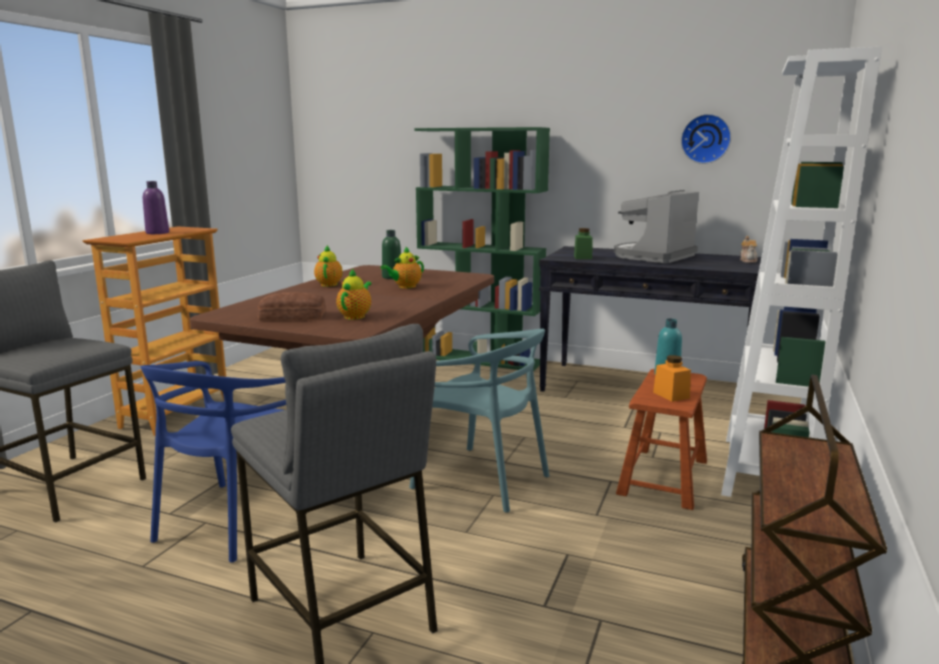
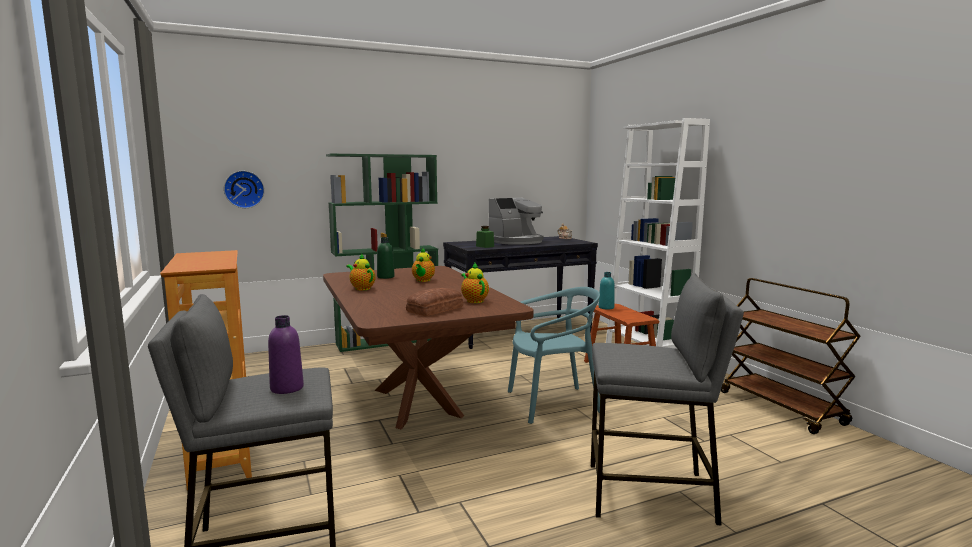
camera: 45 degrees left, 5 degrees down
blue chair [141,361,286,563] -> none
purple bottle [143,181,169,234] -> purple bottle moved to [268,315,304,394]
coffee machine [614,190,699,263] -> coffee machine turned 120 degrees counterclockwise [489,198,544,245]
orange jar [653,355,691,402] -> none
wall clock [681,114,731,164] -> wall clock moved to [224,171,265,208]

